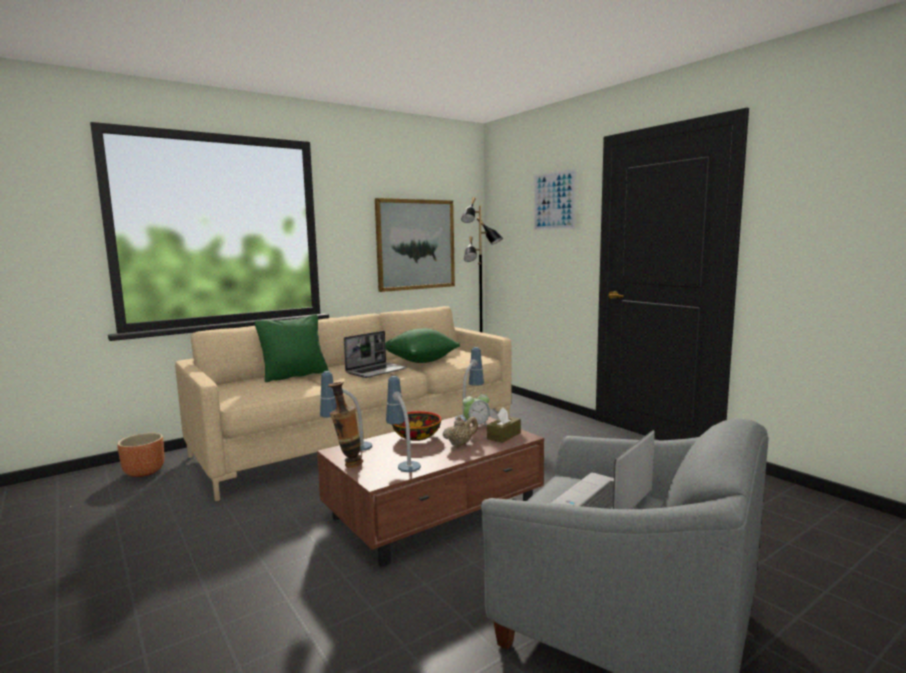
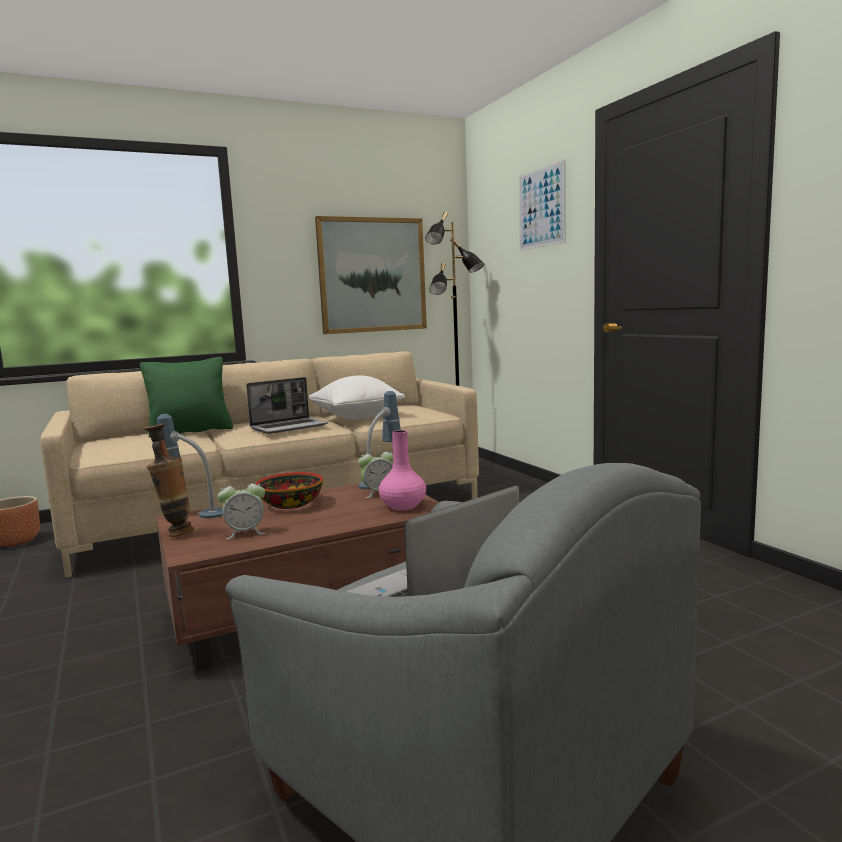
camera: 10 degrees right, 0 degrees up
green pillow [385,328,460,363] -> white pillow [309,375,405,419]
table lamp [386,376,421,472] -> alarm clock [217,478,266,539]
beige teapot [443,416,478,446] -> none
brown tissue box [487,407,521,443] -> pink vase [379,430,426,511]

